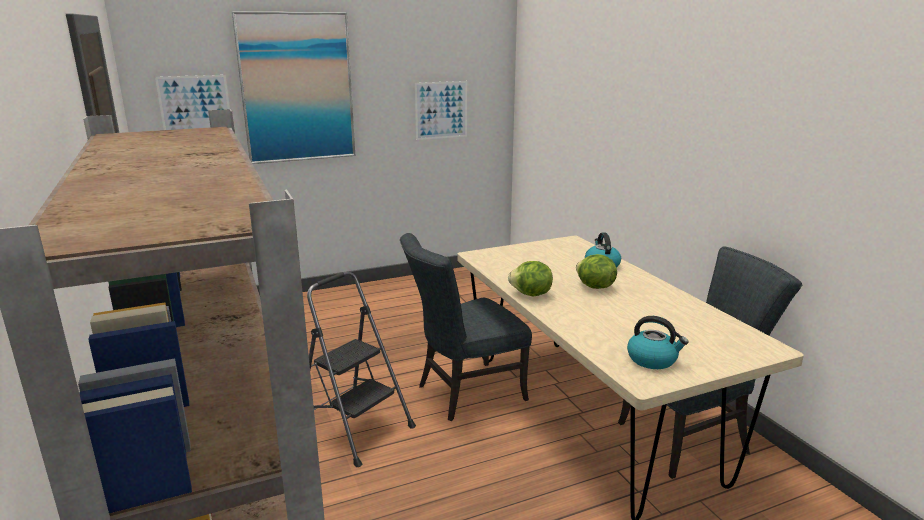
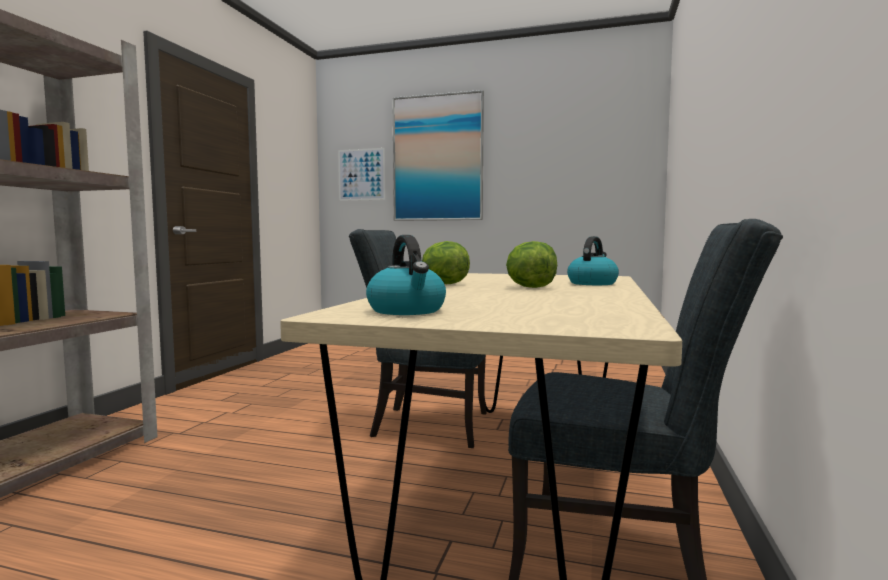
camera: 40 degrees right, 15 degrees down
black step ladder [307,272,416,467] -> none
picture [415,81,467,140] -> none

